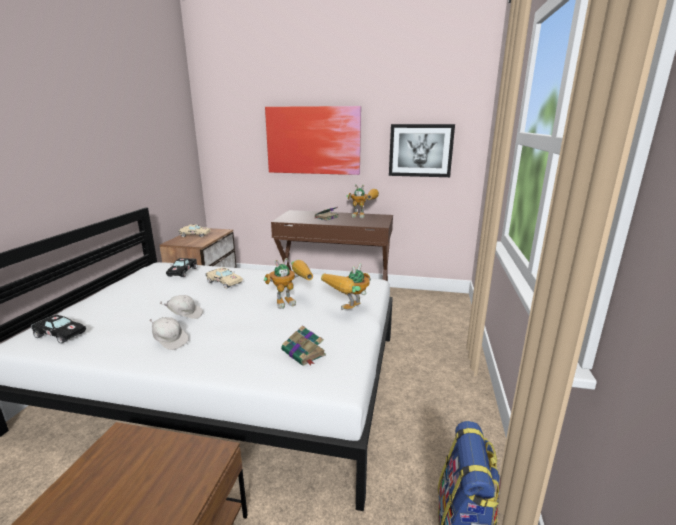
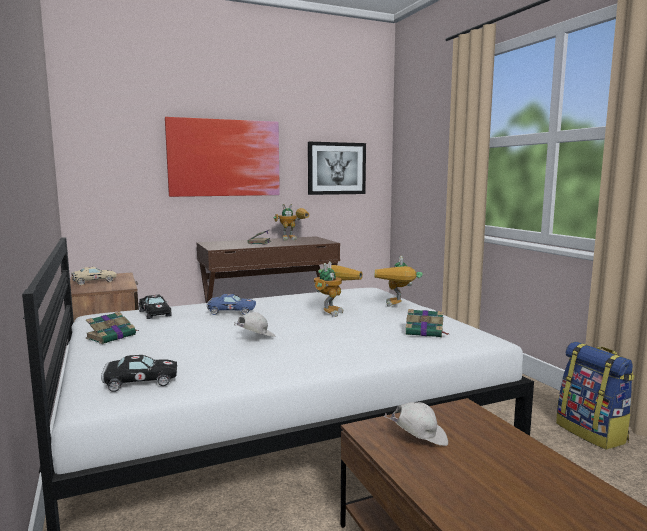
camera: 35 degrees left, 10 degrees down
white cap [149,317,189,350] -> white cap moved to [384,402,448,446]
beige toy car [206,267,243,289] -> blue toy car [207,294,256,315]
none -> book [86,312,139,344]

